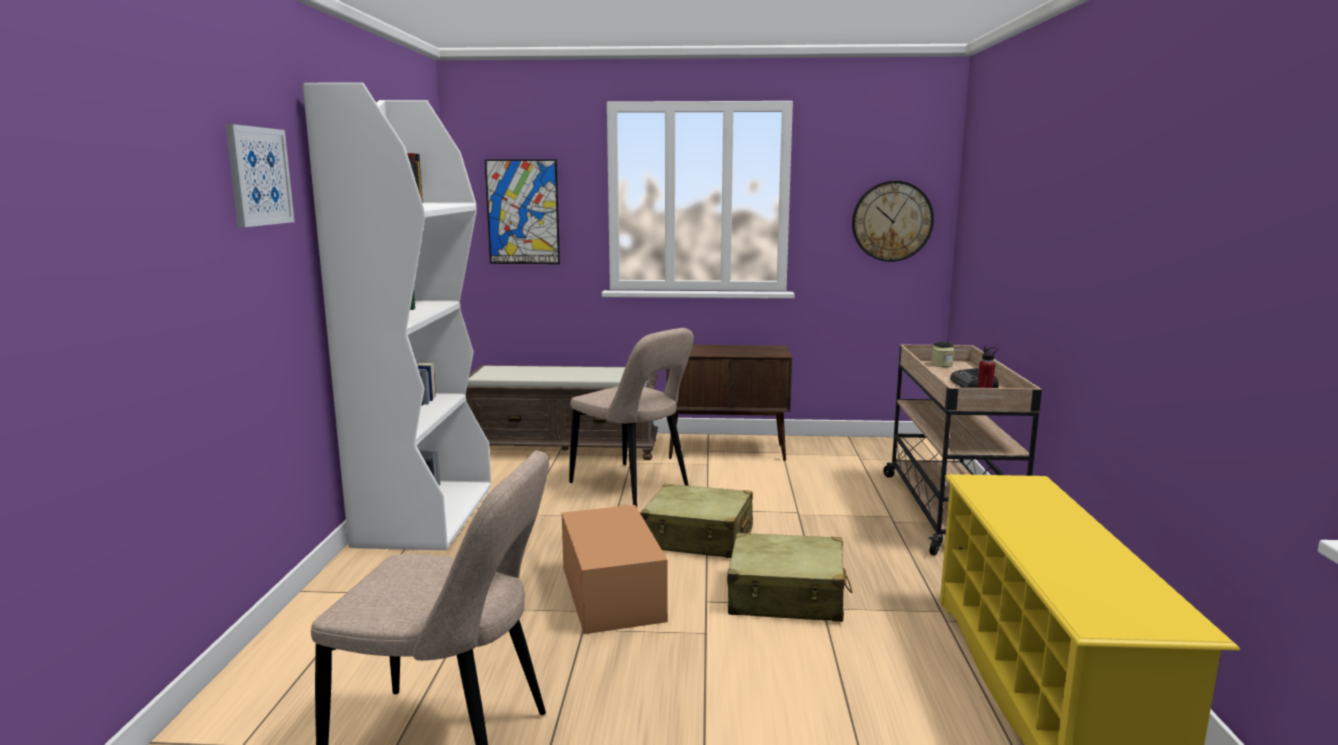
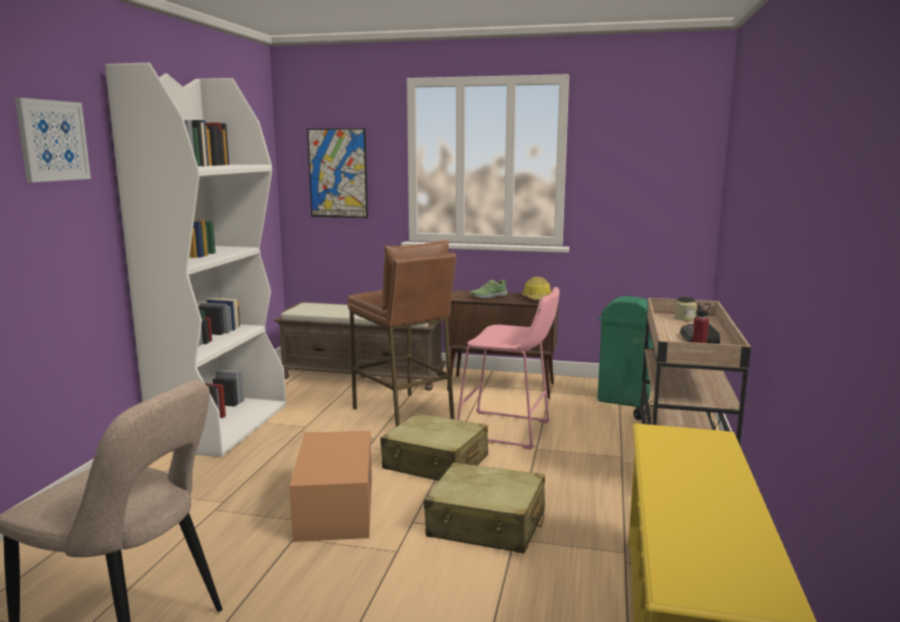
camera: 10 degrees right, 0 degrees up
beige chair [569,328,694,507] -> brown stool [348,240,456,427]
wall clock [852,181,934,262] -> none
none -> pink stool [457,287,560,450]
none -> shoe [470,279,508,299]
none -> hard hat [522,277,552,299]
none -> green trash can [597,296,653,407]

